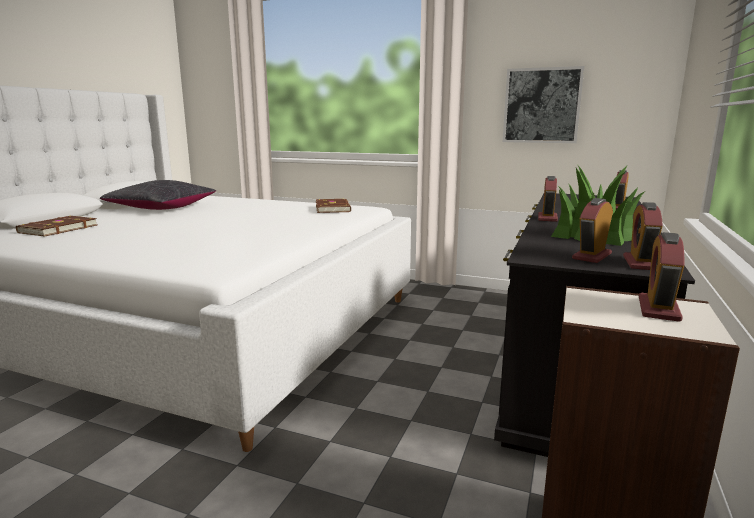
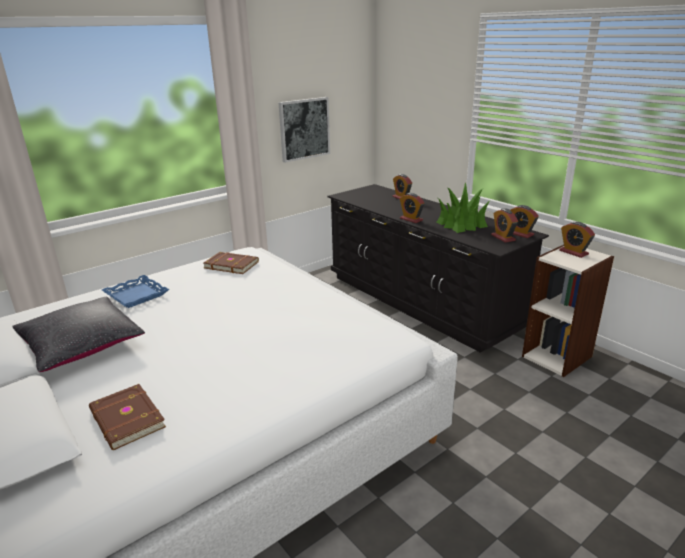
camera: 60 degrees left, 10 degrees up
none -> blue tray [102,275,169,308]

